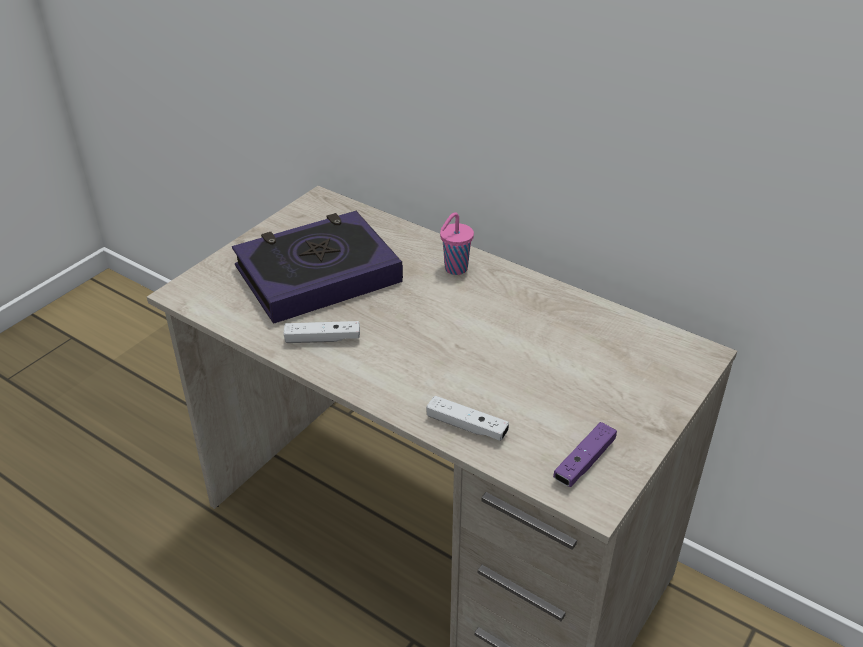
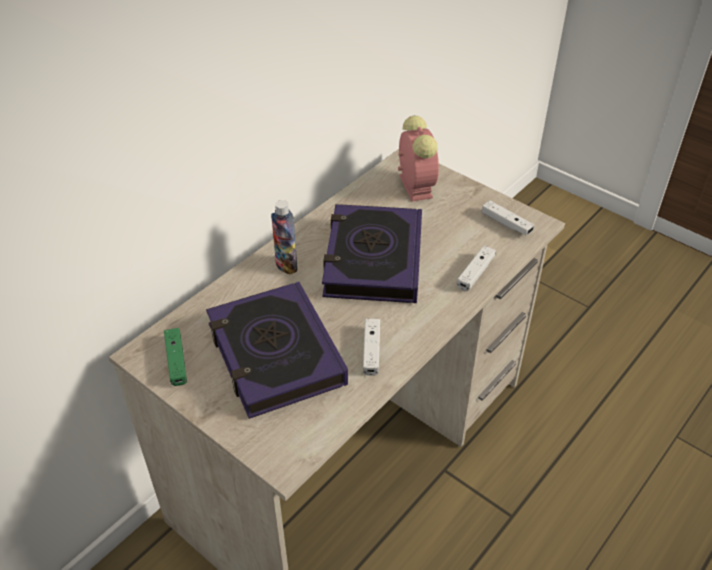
camera: 85 degrees left, 5 degrees up
pink cup [440,212,474,275] -> bottle [271,200,297,274]
purple game controller [553,422,617,487] -> white game controller [482,200,534,235]
none -> green game controller [164,328,187,386]
none -> book [322,204,422,303]
none -> alarm clock [398,116,439,202]

